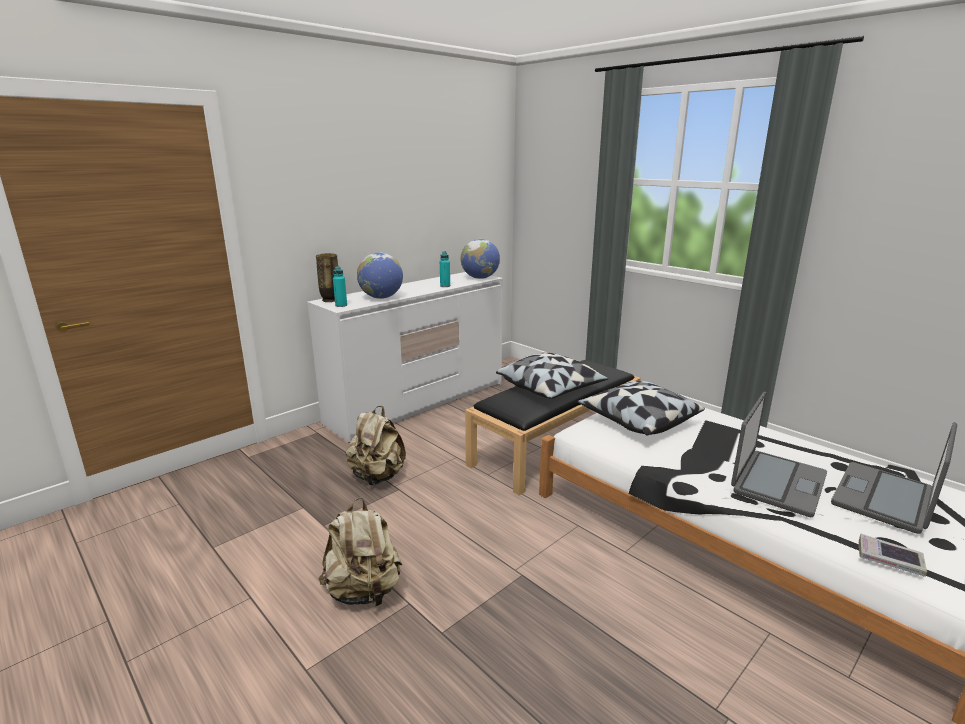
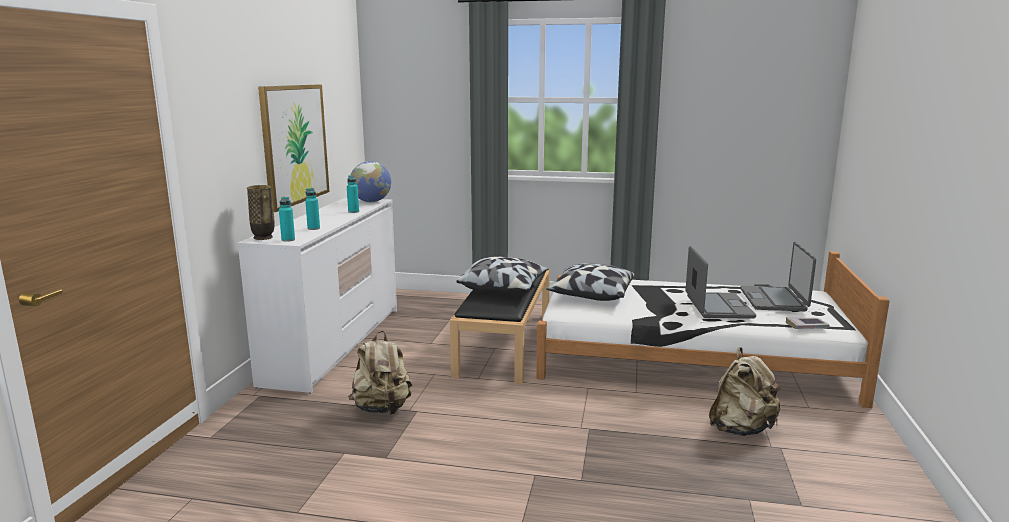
camera: 35 degrees left, 5 degrees down
beige backpack [318,497,402,606] -> beige backpack moved to [709,347,782,436]
globe [357,253,403,299] -> turquoise bottle [305,188,320,230]
none -> picture [258,84,330,212]

